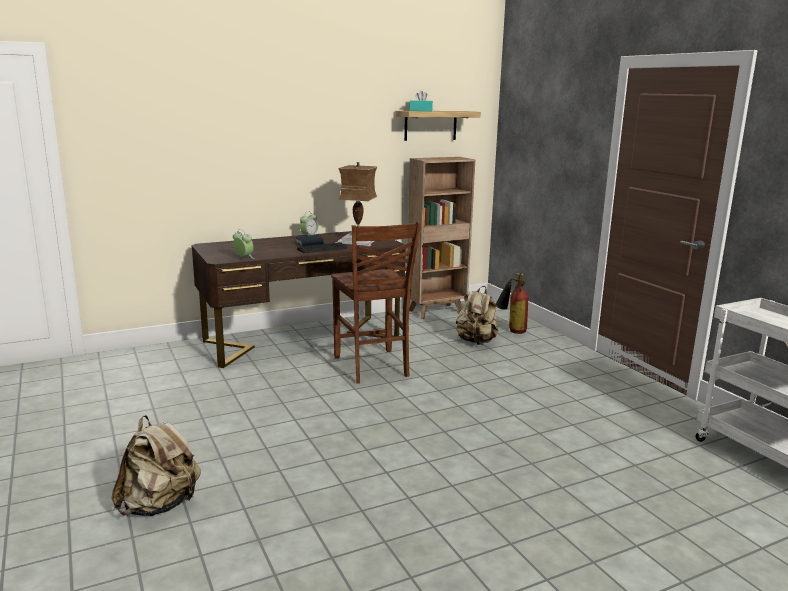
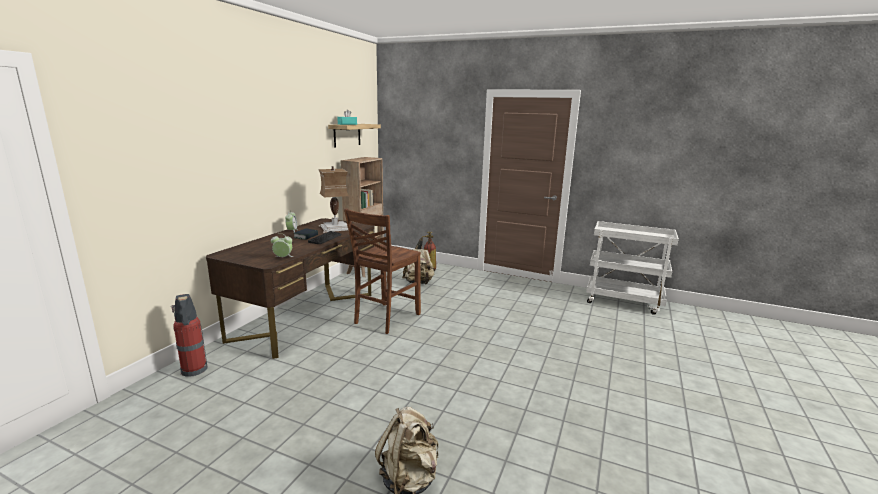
camera: 40 degrees left, 0 degrees up
brown chair [331,222,421,384] -> brown chair turned 90 degrees clockwise [344,208,421,334]
none -> fire extinguisher [171,294,208,377]

